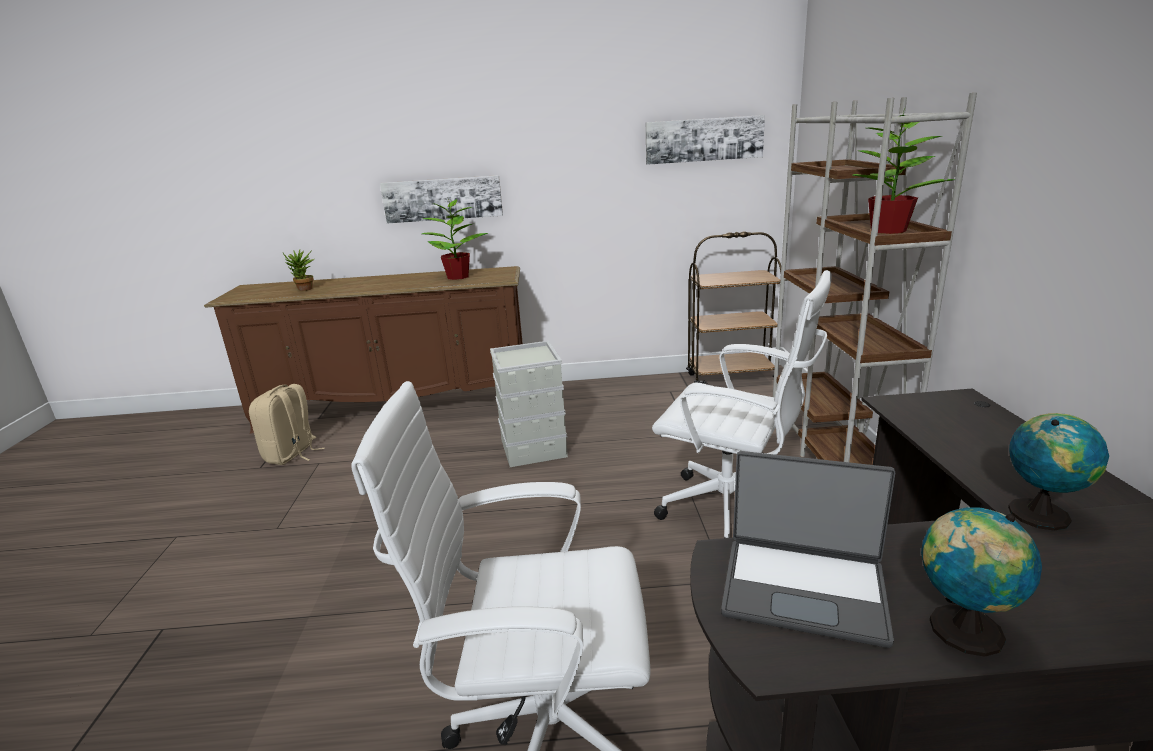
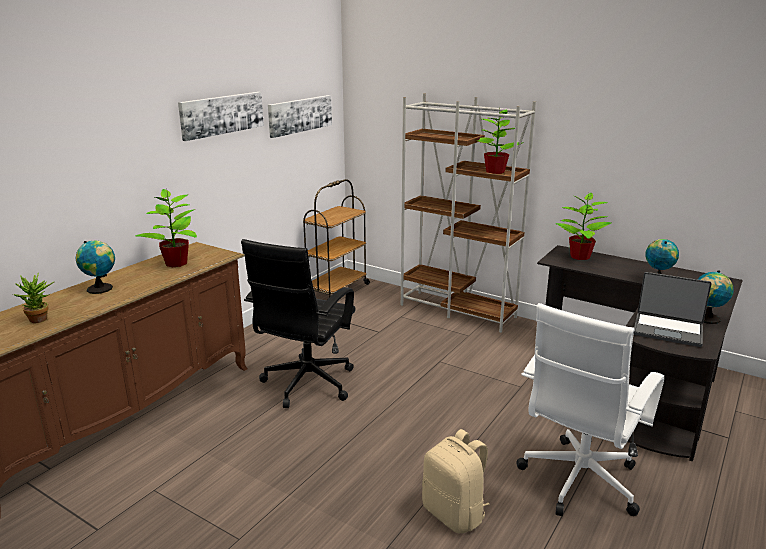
camera: 55 degrees left, 0 degrees up
beige backpack [249,384,325,465] -> beige backpack moved to [422,429,490,533]
picture [380,175,503,223] -> picture moved to [178,92,264,141]
grey storage box [490,341,568,467] -> black office chair [241,239,356,408]
white office chair [652,270,832,538] -> none
laptop [721,451,895,648] -> laptop turned 60 degrees clockwise [633,272,712,347]
none -> globe [75,240,115,294]
none -> potted plant [555,193,611,260]

